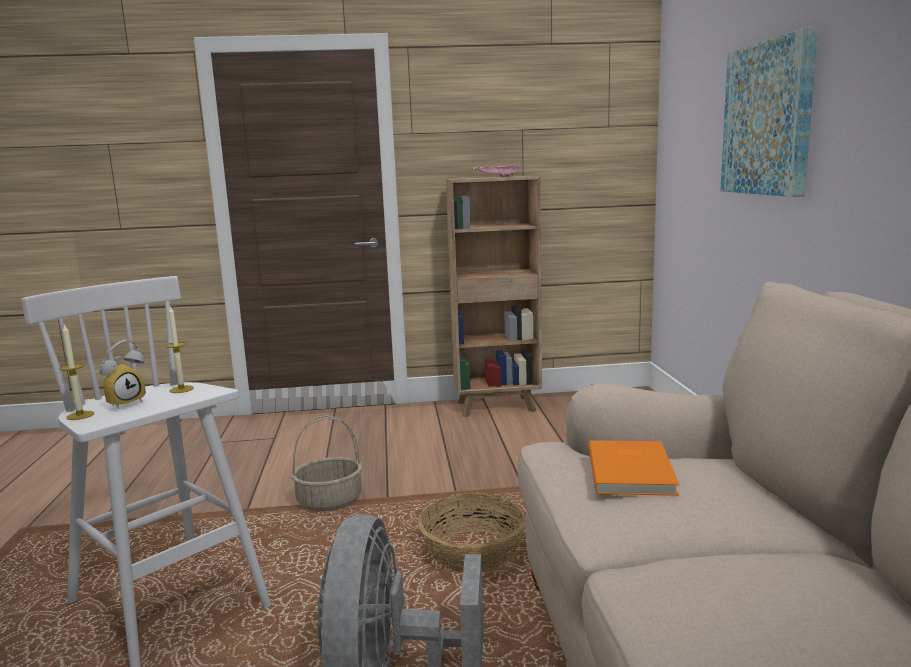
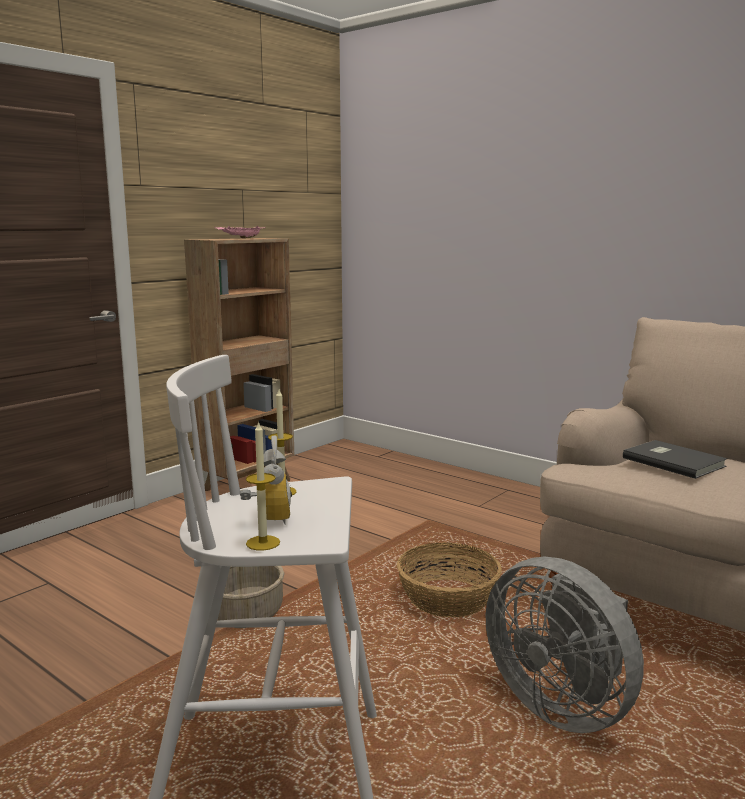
camera: 45 degrees left, 0 degrees up
orange book [588,440,679,496] -> grey book [623,440,727,479]
picture [720,27,818,197] -> none

